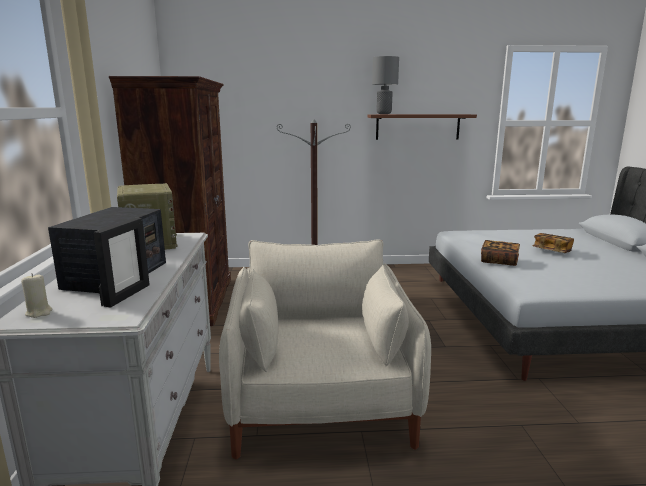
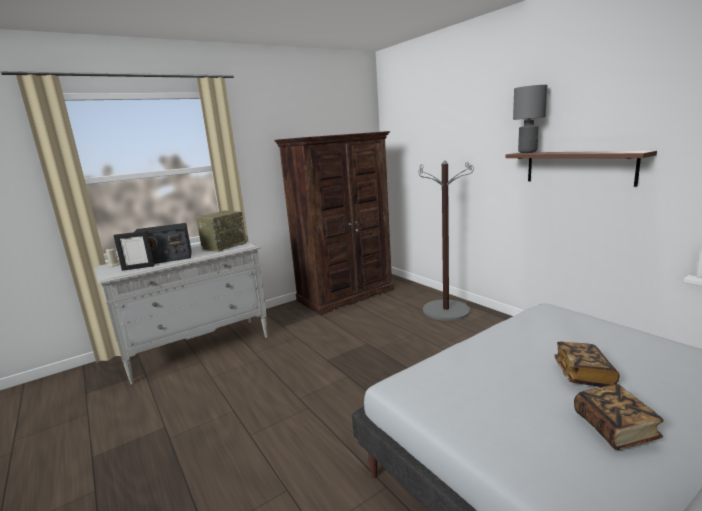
camera: 60 degrees right, 0 degrees up
beige armchair [219,239,431,459] -> none
book [481,240,520,266] -> book moved to [574,384,664,450]

